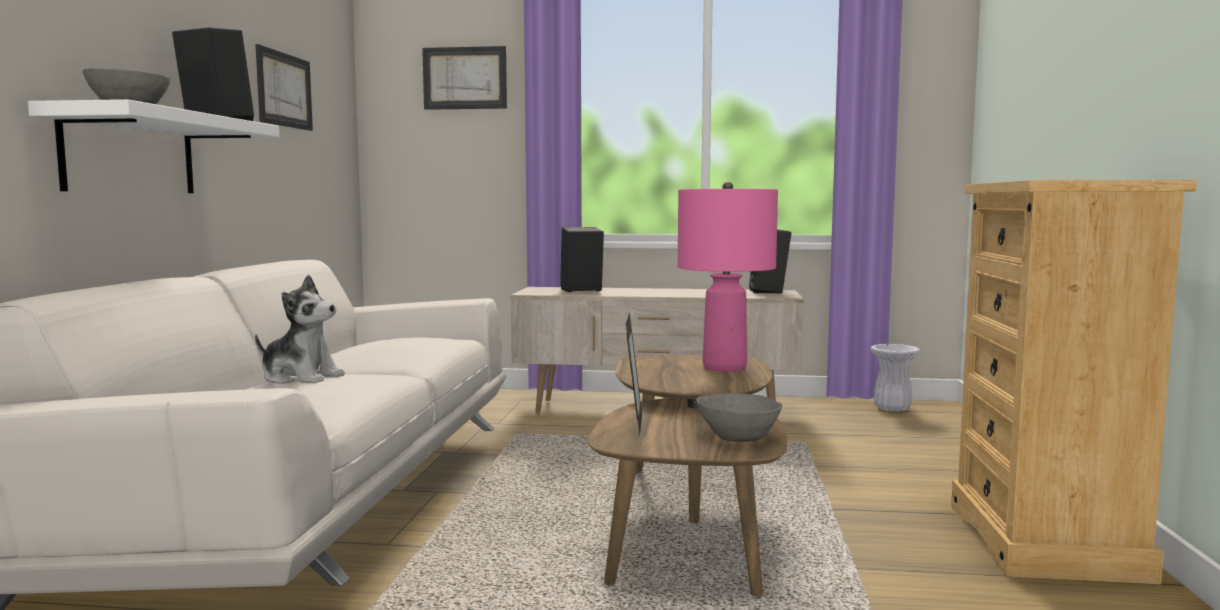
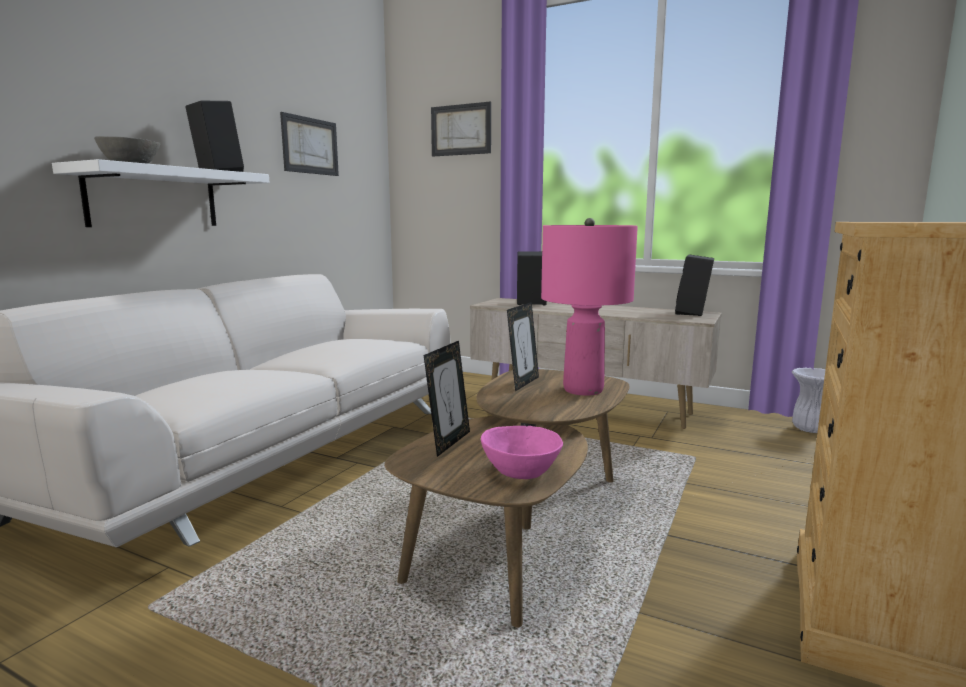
camera: 20 degrees right, 5 degrees up
plush toy [255,275,345,384] -> none
grey bowl [696,393,782,442] -> pink bowl [481,426,563,479]
none -> picture frame [507,302,539,392]

